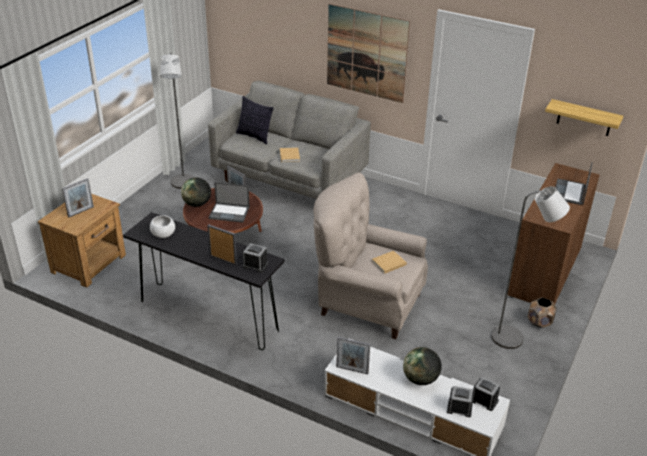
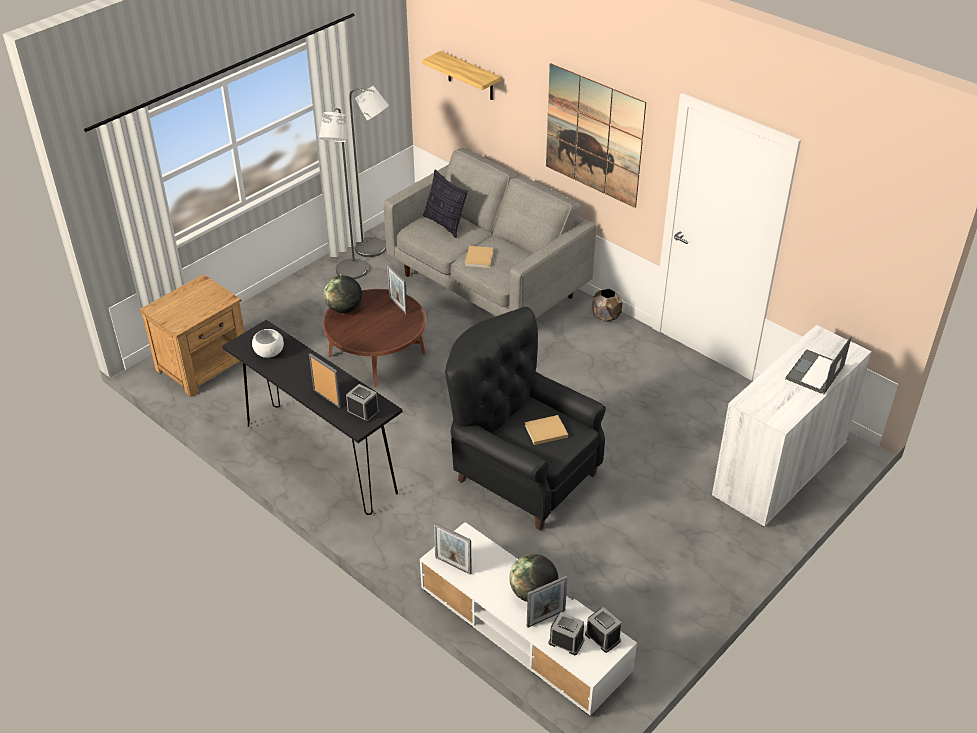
camera: 15 degrees right, 5 degrees up
picture frame [62,178,94,217] -> picture frame moved to [527,576,568,628]
laptop [209,182,250,223] -> none
beige armchair [313,173,428,339] -> black armchair [445,307,606,530]
grey floor lamp [492,186,570,349] -> grey floor lamp moved to [349,86,389,257]
brown cabinet [508,163,600,305] -> white cabinet [712,325,872,528]
brown planter [527,297,557,328] -> brown planter moved to [592,289,623,322]
shelf [545,99,623,136] -> shelf moved to [422,51,501,100]

